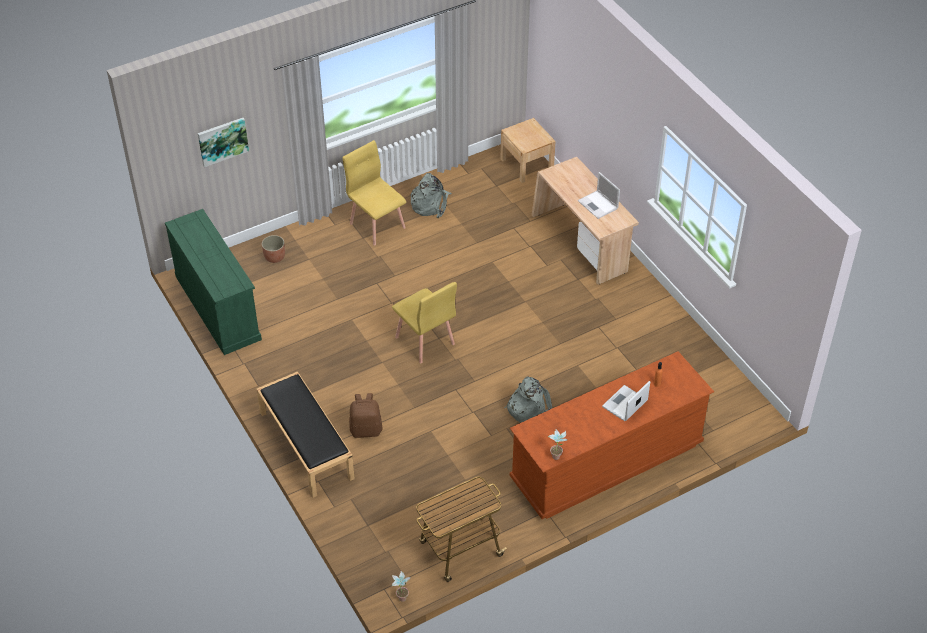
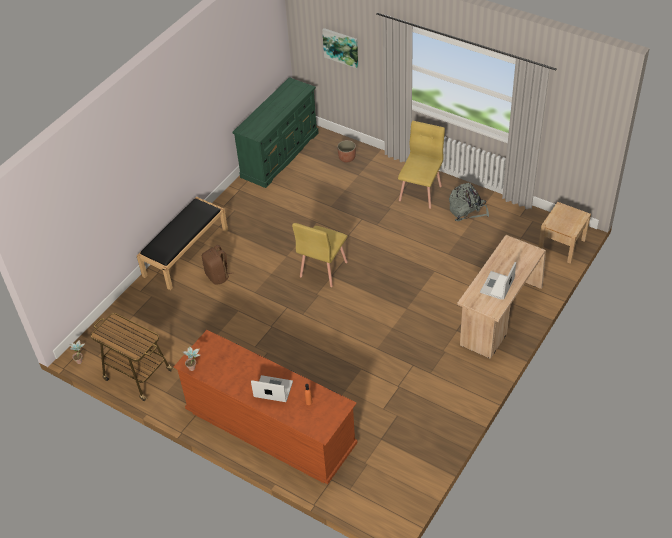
camera: 65 degrees right, 0 degrees up
grey backpack [505,376,552,423] -> none

